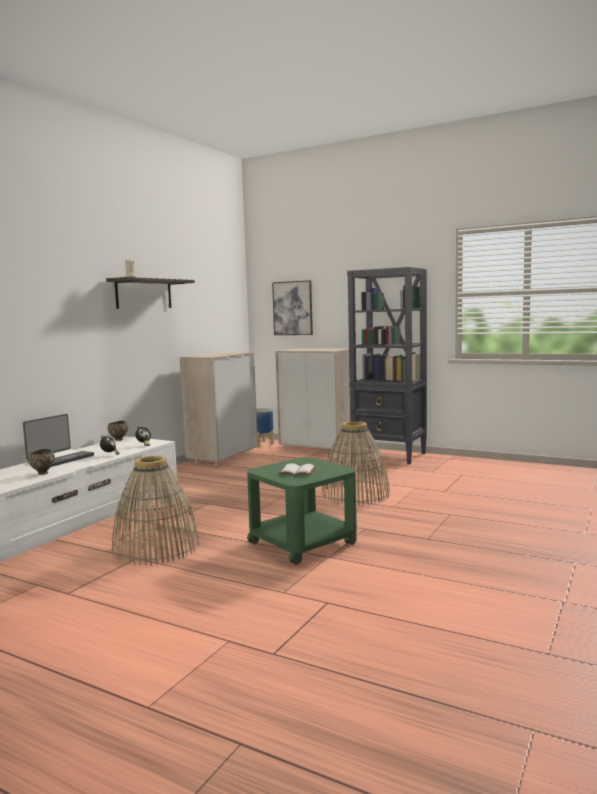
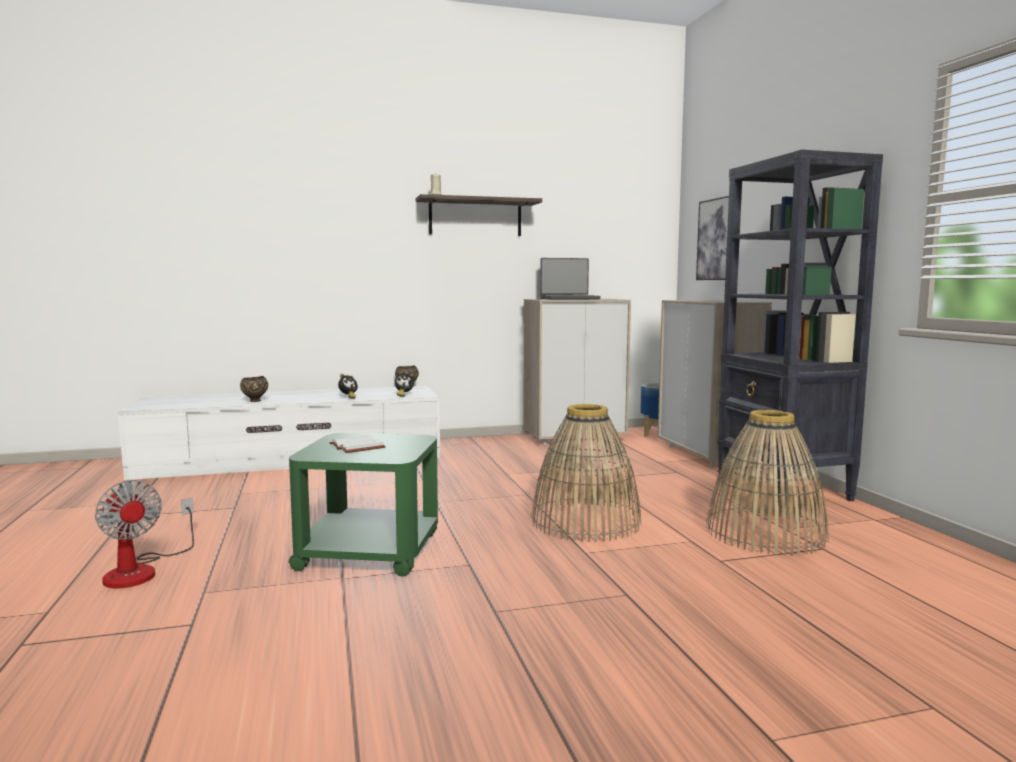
camera: 45 degrees right, 0 degrees up
laptop [23,414,94,467] -> laptop moved to [540,258,600,300]
basket [112,456,200,565] -> basket moved to [706,410,829,555]
none -> fan [95,480,194,588]

